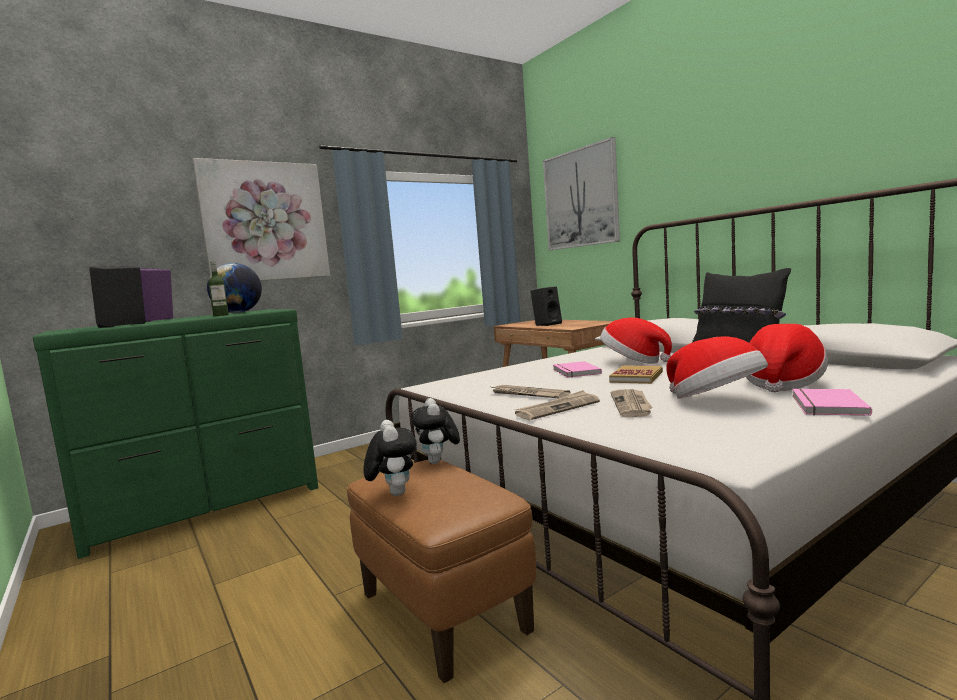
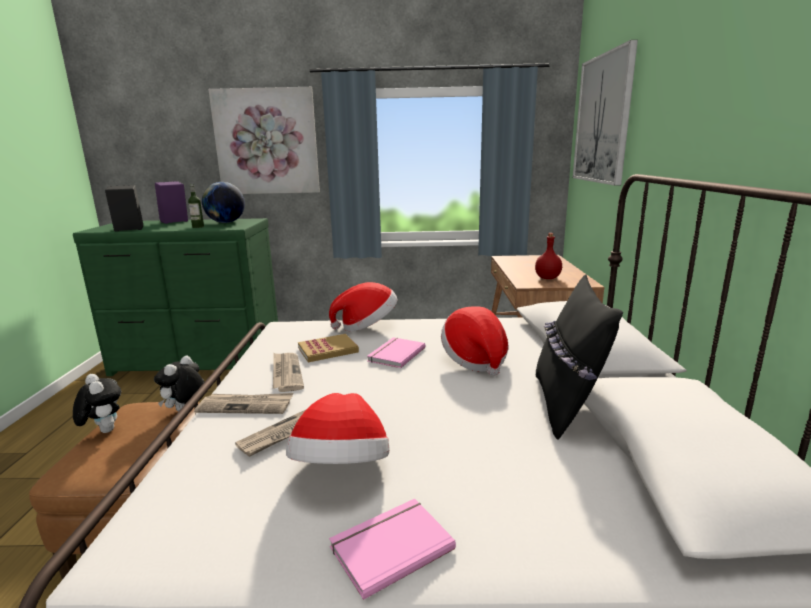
camera: 35 degrees right, 10 degrees up
plush toy [363,420,417,496] -> plush toy turned 60 degrees counterclockwise [73,374,121,433]
black speaker [530,286,562,326] -> none
book [609,366,663,384] -> book moved to [298,334,359,362]
hat [746,324,828,392] -> hat moved to [329,282,397,332]
none -> red bottle [535,233,562,279]

